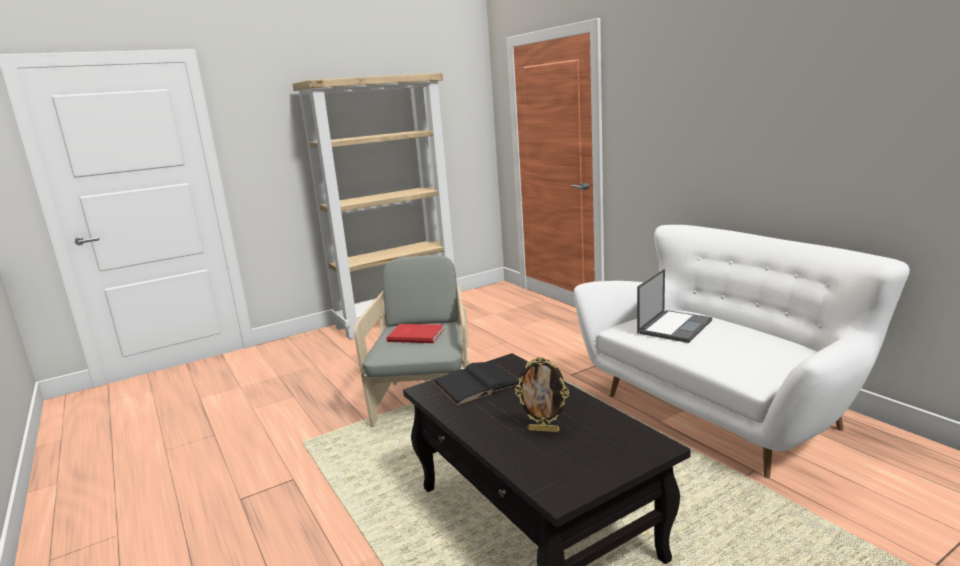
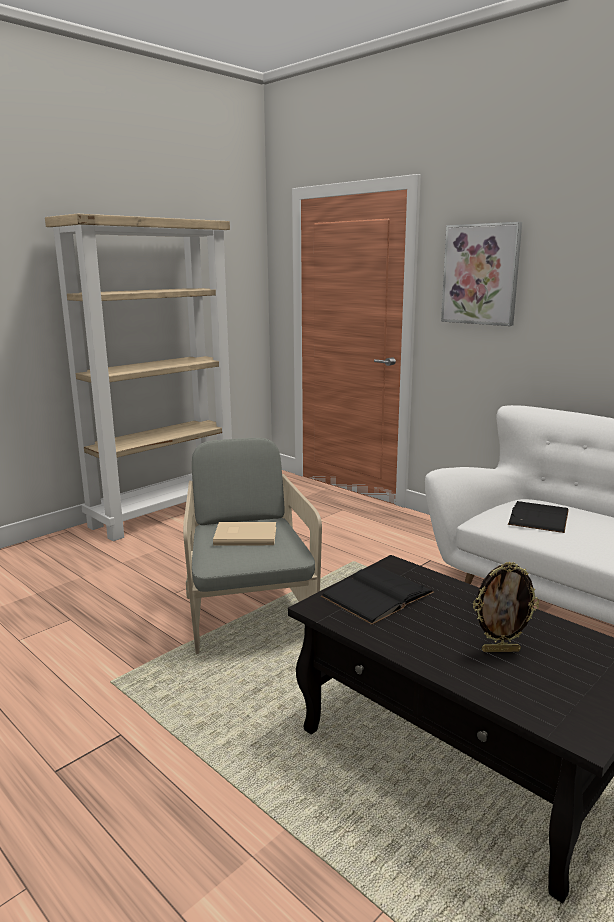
camera: 15 degrees left, 0 degrees up
red book [387,324,444,343] -> beige book [213,522,276,546]
laptop [637,269,712,343] -> black book [508,501,569,533]
none -> picture [441,222,522,326]

